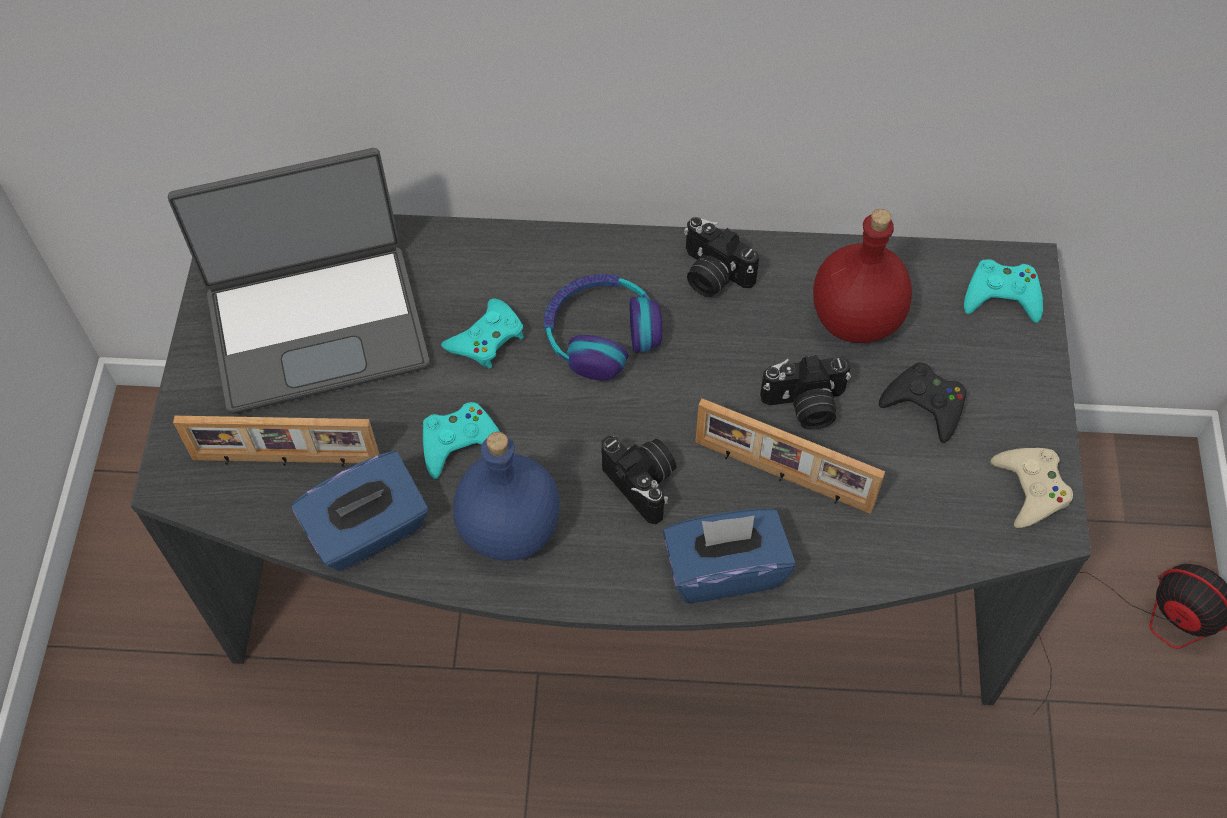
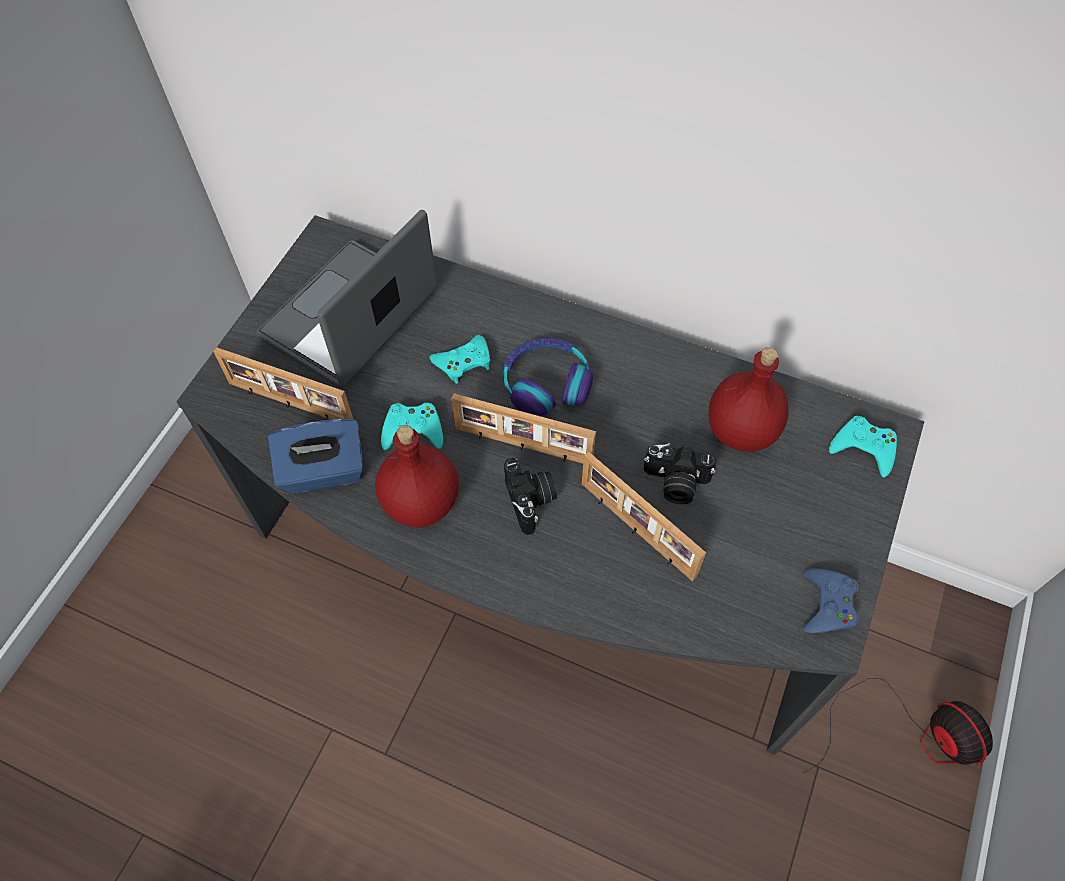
camera: 20 degrees right, 0 degrees up
laptop [168,148,430,414] -> laptop turned 120 degrees clockwise [256,210,437,388]
blue bottle [453,432,560,561] -> red bottle [375,425,459,528]
blue tissue box [663,509,795,603] -> none
camera [684,217,759,297] -> none
black game controller [879,362,966,443] -> none
beige game controller [990,448,1073,528] -> blue game controller [803,568,859,634]
none -> picture frame [451,393,596,464]

